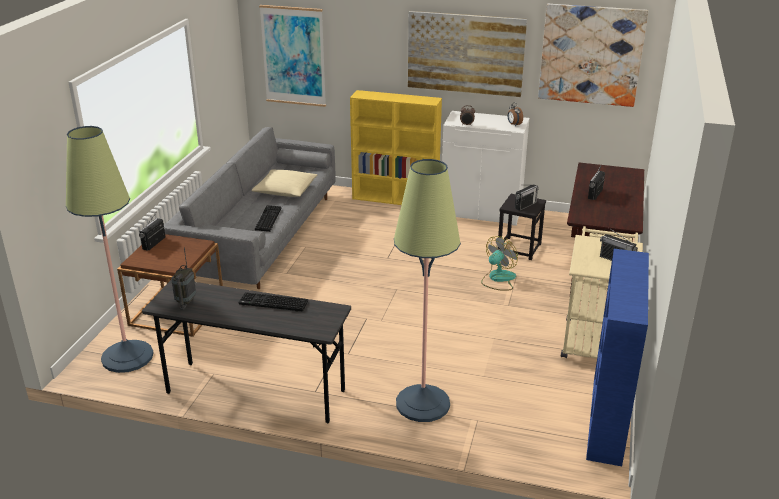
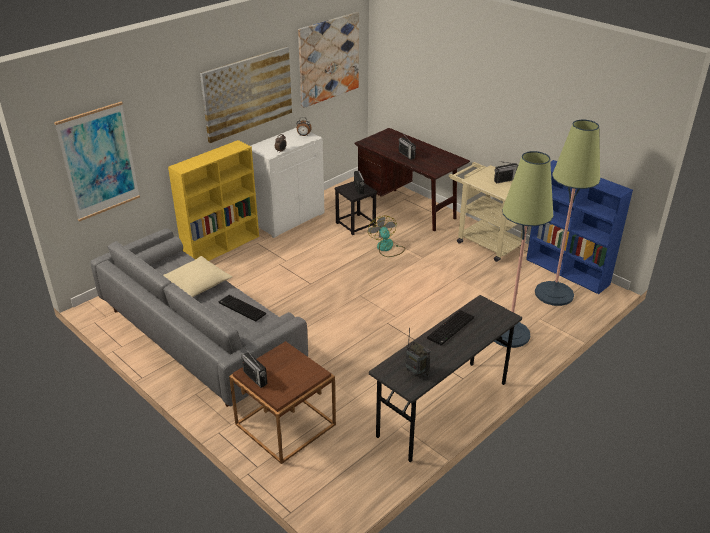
camera: 60 degrees left, 5 degrees up
floor lamp [66,126,153,373] -> floor lamp moved to [535,120,600,306]

